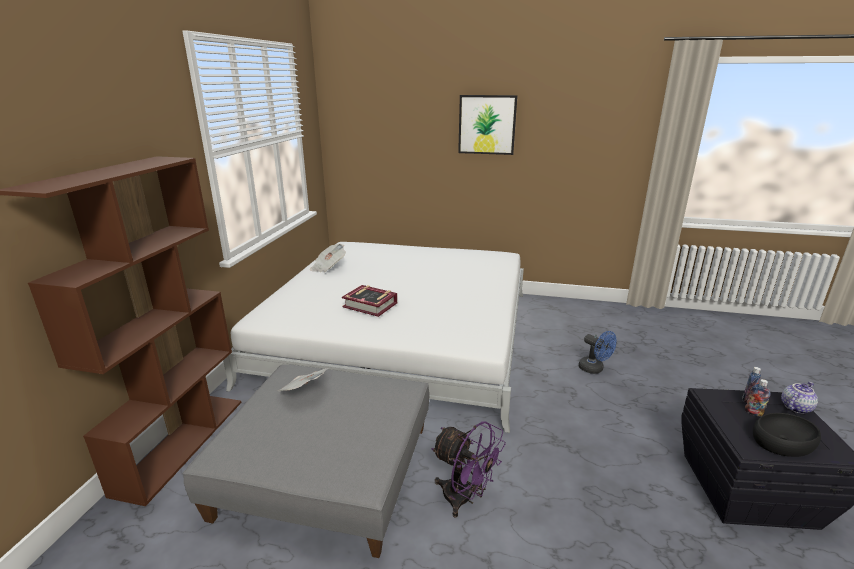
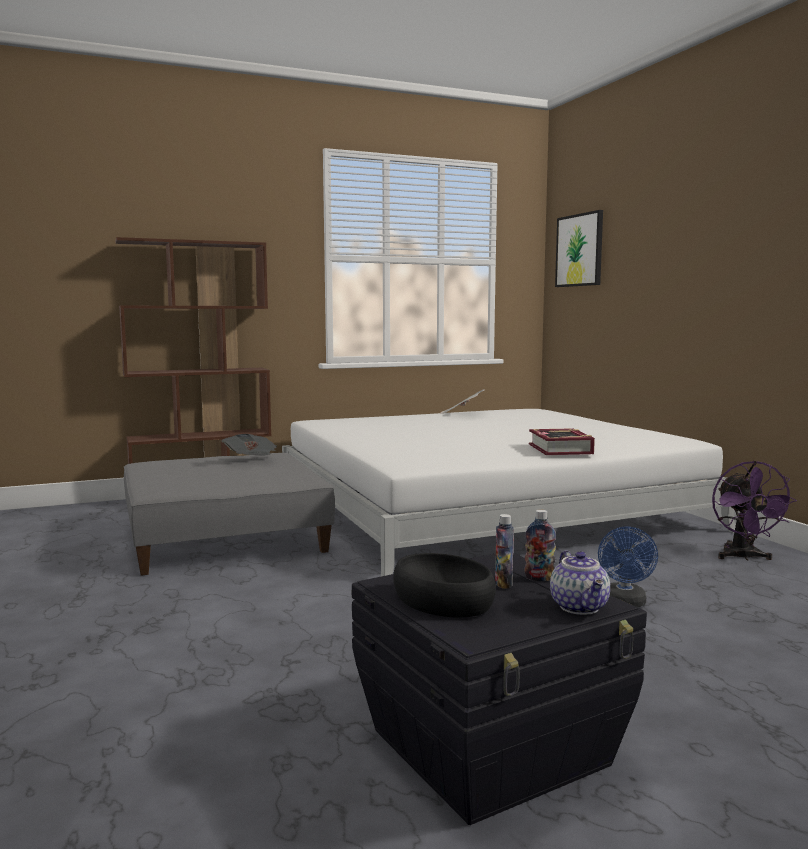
camera: 55 degrees right, 15 degrees down
book [342,285,397,317] -> book moved to [529,428,595,455]
purple fan [431,421,506,518] -> purple fan moved to [712,461,797,561]
picture [458,95,518,155] -> picture moved to [555,210,603,287]
teapot [781,382,818,414] -> teapot turned 60 degrees clockwise [550,550,610,615]

